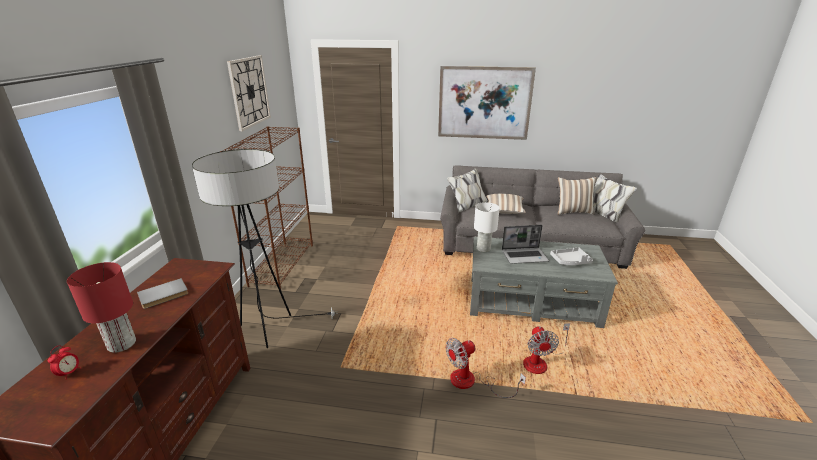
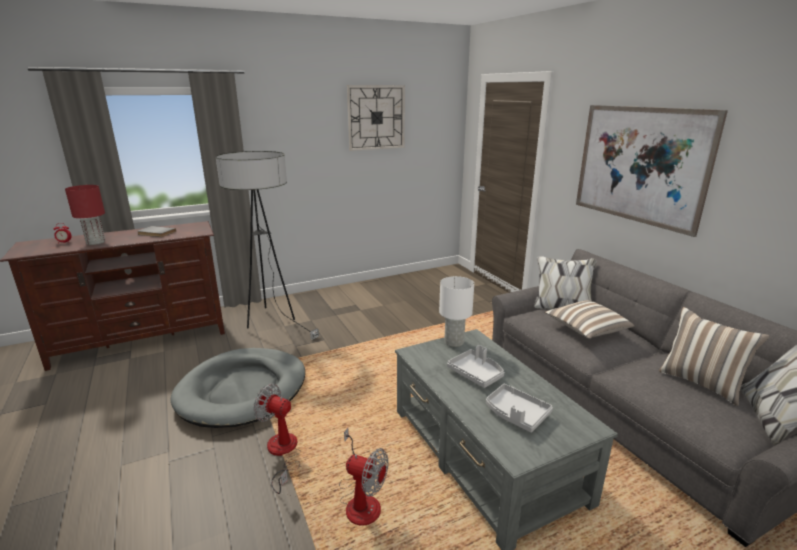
camera: 55 degrees right, 5 degrees down
brown bookcase [220,126,313,289] -> none
laptop [502,225,549,264] -> grey tray [447,345,504,388]
fan [523,323,570,374] -> fan turned 120 degrees counterclockwise [339,428,388,526]
none -> grey dog bed [170,348,305,428]

